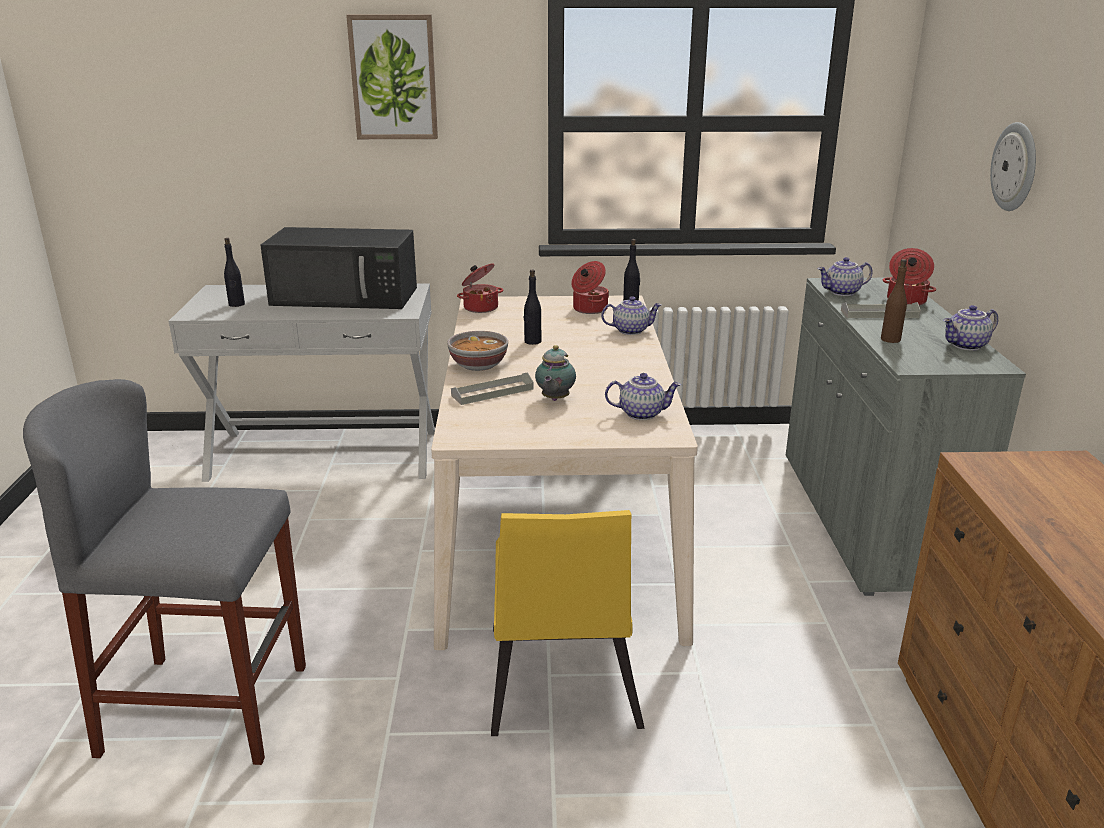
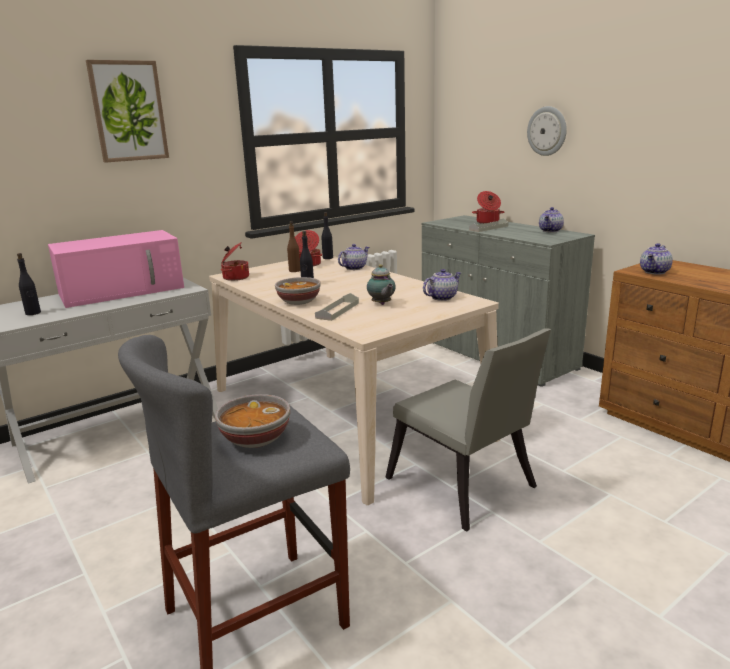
camera: 35 degrees left, 5 degrees down
black microwave [260,227,417,309] -> pink microwave [48,230,184,308]
yellow chair [491,510,644,736] -> grey chair [385,328,551,532]
teapot [818,257,873,296] -> teapot moved to [640,243,673,275]
brown bottle [881,259,907,343] -> brown bottle moved to [287,221,300,272]
none -> bowl [215,394,290,448]

